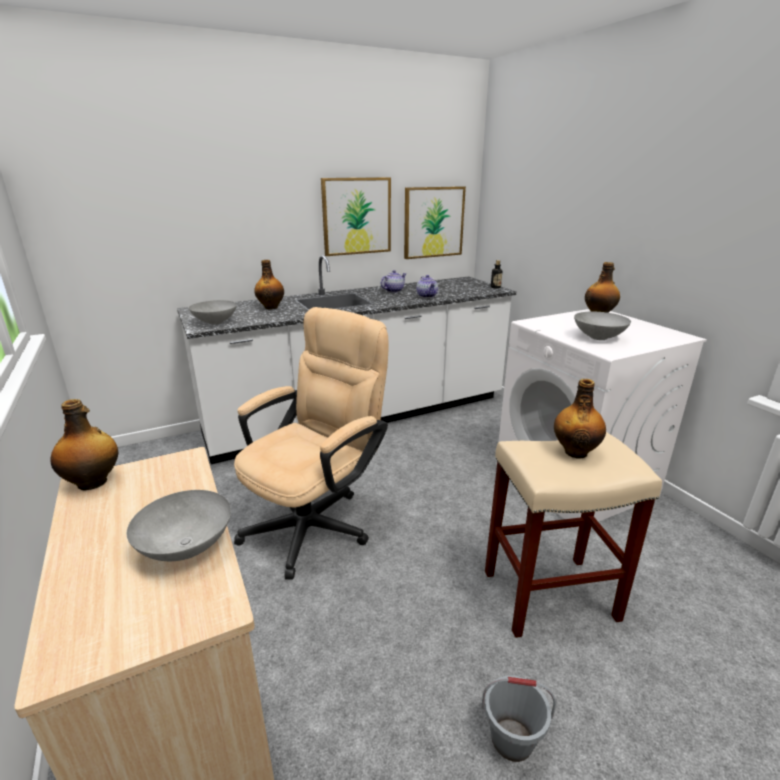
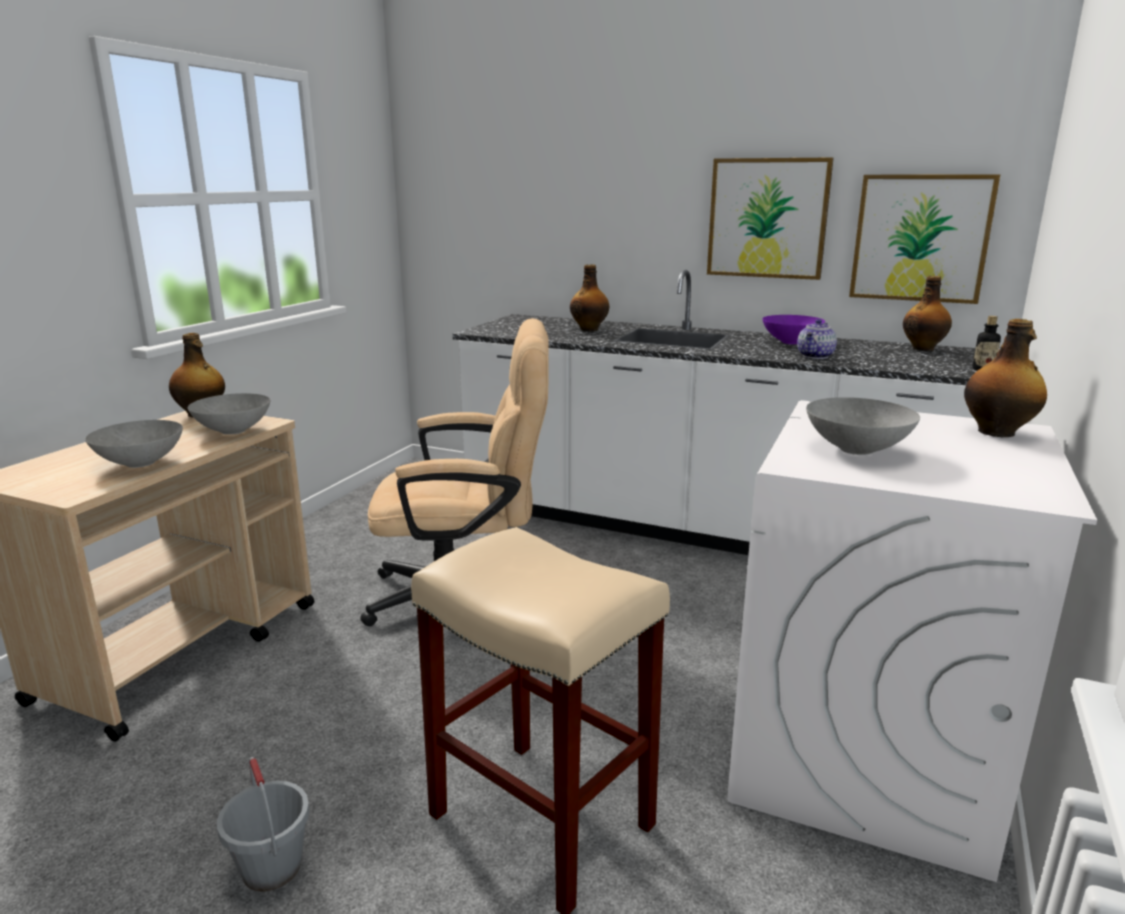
camera: 50 degrees right, 5 degrees down
grey bowl [189,300,237,325] -> grey bowl moved to [188,393,270,435]
teapot [381,270,406,292] -> purple bowl [762,315,825,344]
bottle [554,379,606,459] -> bottle moved to [903,276,952,351]

